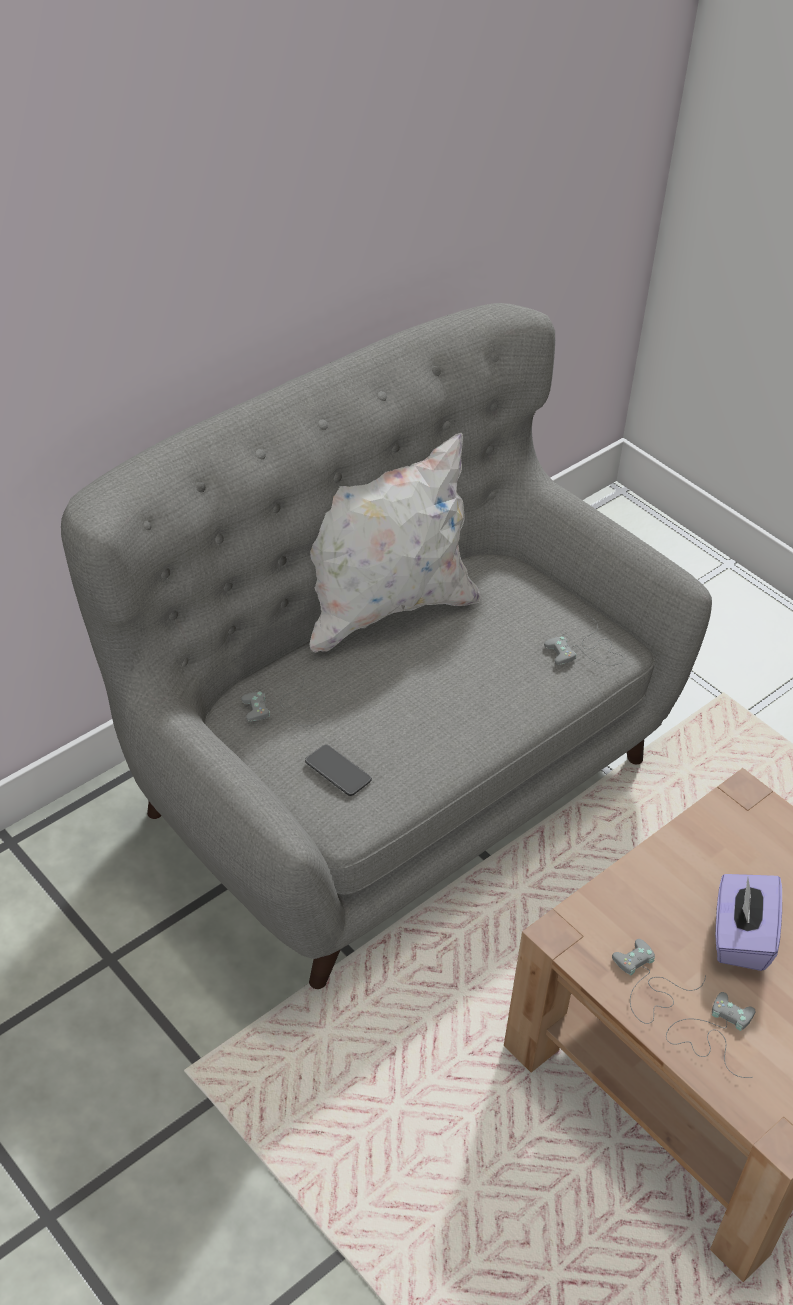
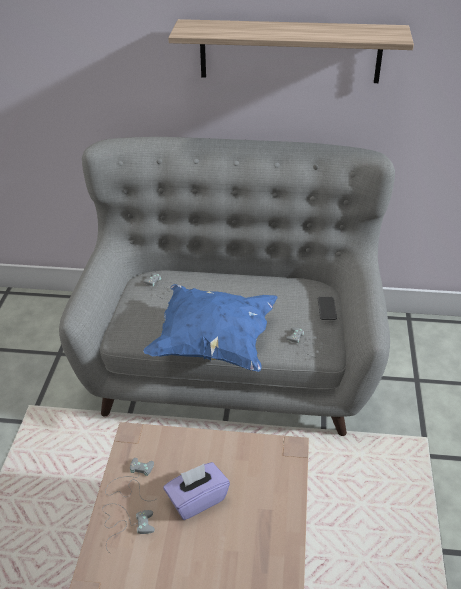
camera: 50 degrees right, 5 degrees down
phone [305,744,372,796] -> phone moved to [318,297,337,320]
white pillow [310,433,481,653] -> none
none -> blue pillow [144,284,278,372]
none -> shelf [168,19,414,83]

